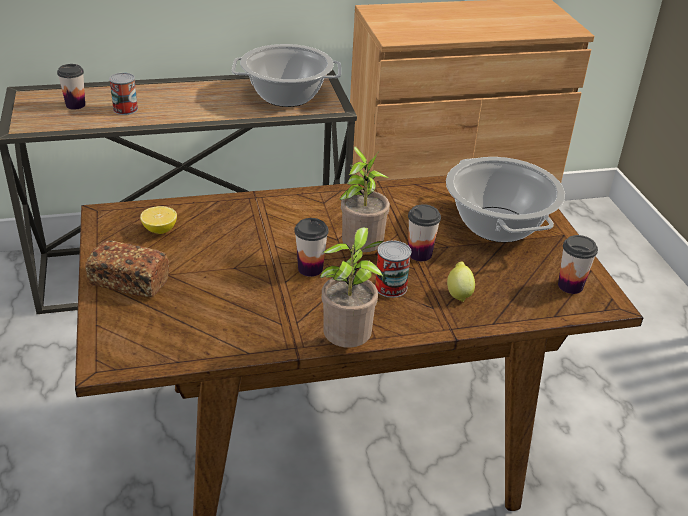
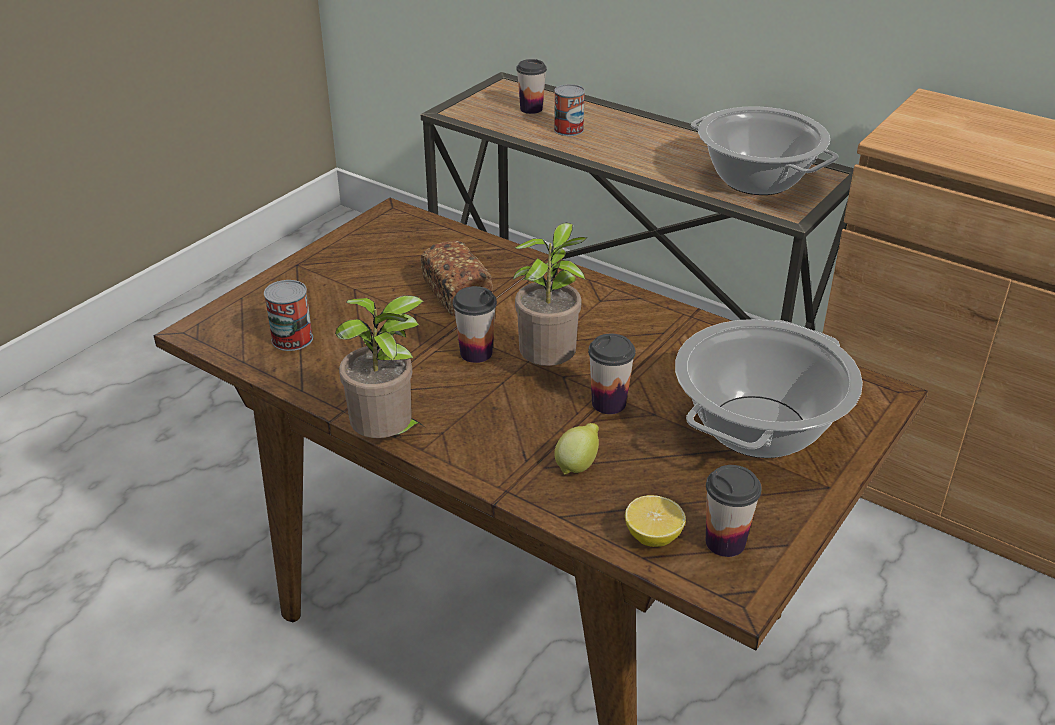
camera: 50 degrees right, 0 degrees up
bread [85,240,169,298] -> bread moved to [420,240,493,316]
lemon [140,206,177,234] -> lemon moved to [625,495,686,547]
can [375,241,411,298] -> can moved to [264,280,313,351]

